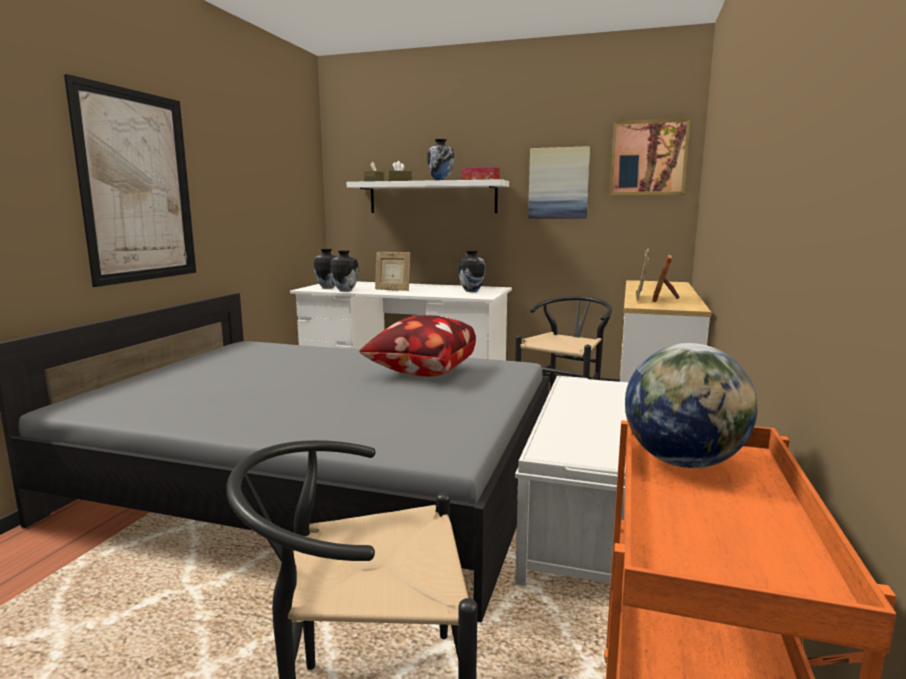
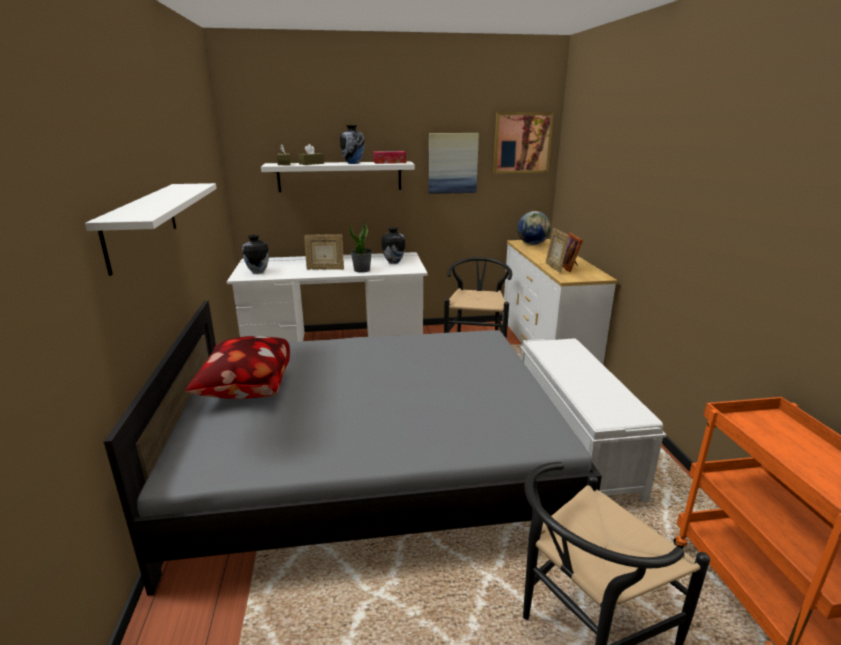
camera: 25 degrees left, 10 degrees up
picture [64,74,196,287] -> white shelf [85,183,217,276]
vase [331,250,358,292] -> none
pillow [359,315,476,376] -> pillow moved to [185,336,290,399]
globe [625,343,757,468] -> globe moved to [517,211,551,245]
none -> potted plant [350,220,372,273]

